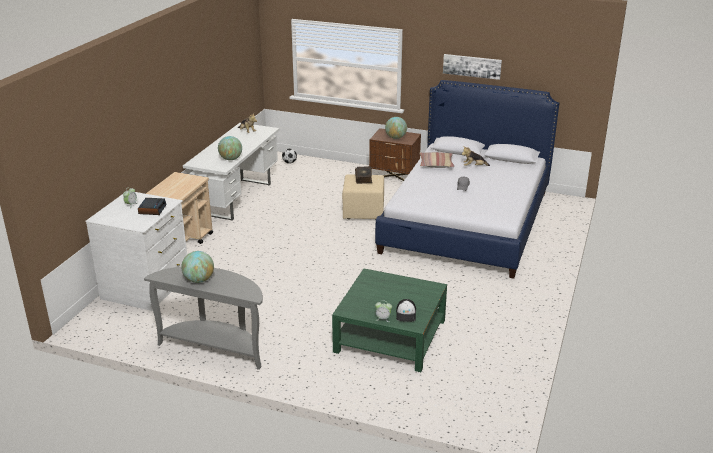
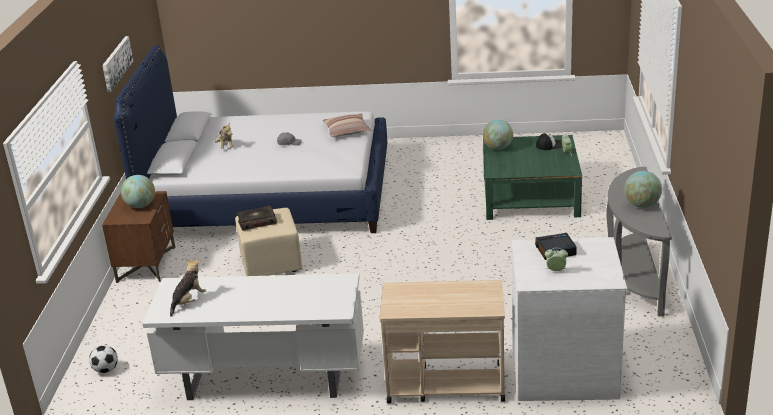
camera: 105 degrees left, 0 degrees up
globe [218,136,242,160] -> globe moved to [483,120,513,150]
pillow [420,152,455,168] -> pillow moved to [323,114,371,137]

